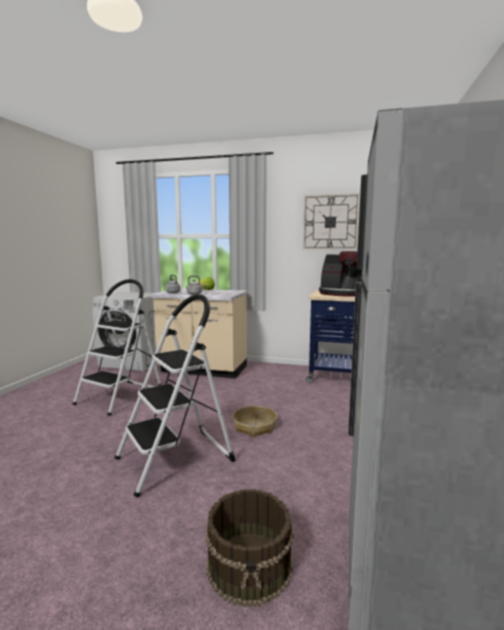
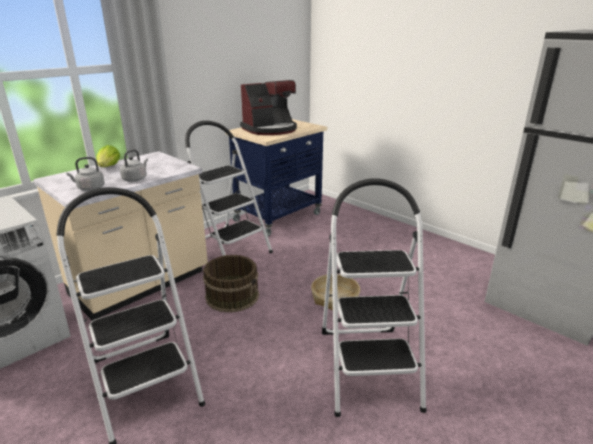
camera: 60 degrees left, 15 degrees up
brown bucket [205,489,294,607] -> brown bucket moved to [203,255,259,313]
wall clock [302,193,360,250] -> none
none -> step ladder [185,121,273,256]

